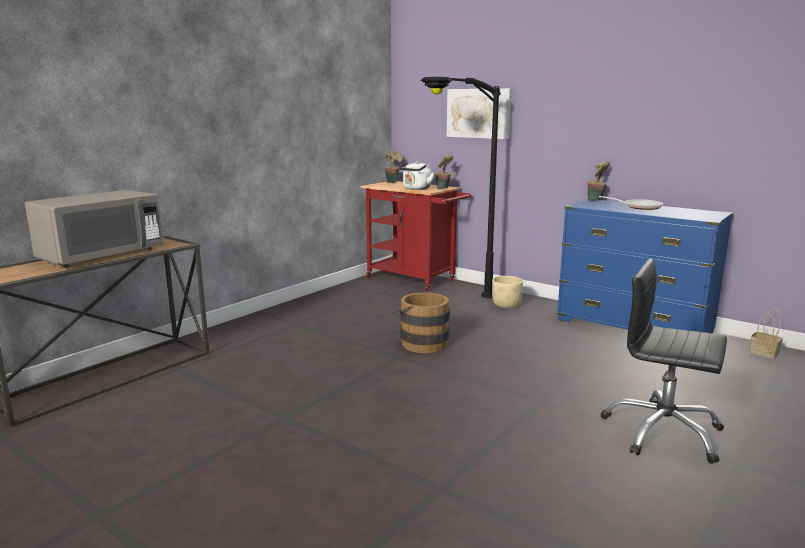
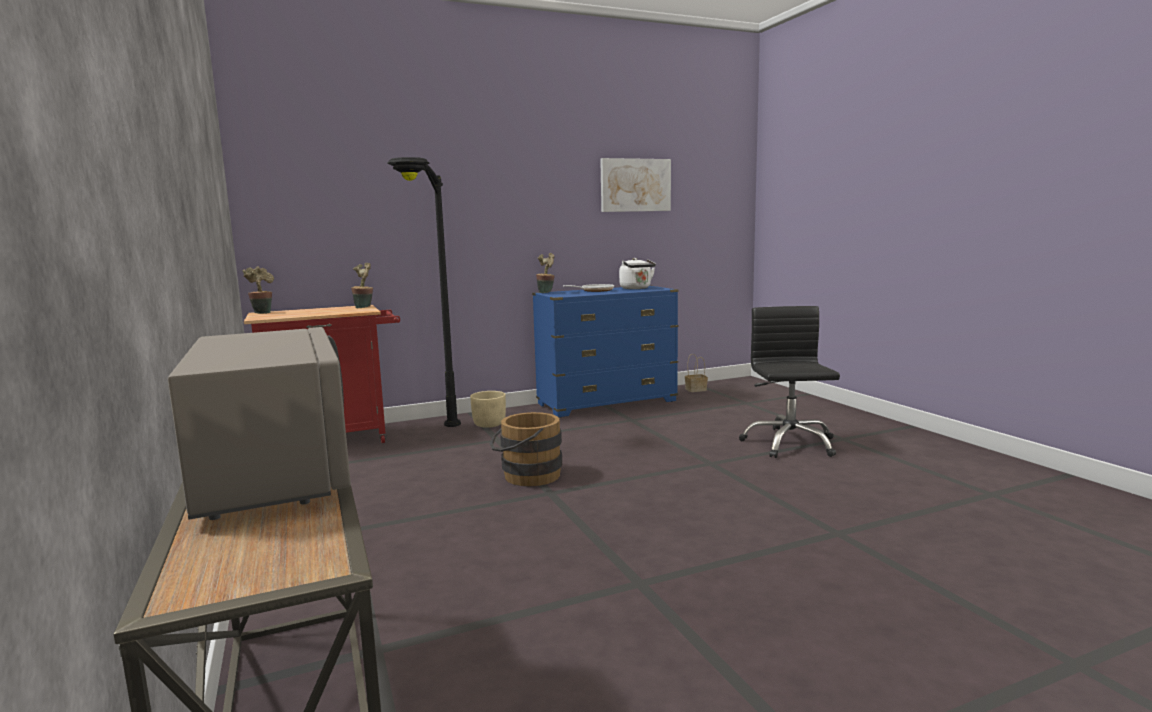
camera: 60 degrees left, 5 degrees down
white kettle [398,161,434,190] -> white kettle moved to [619,258,656,289]
picture [447,88,512,139] -> picture moved to [600,158,671,212]
black office chair [601,259,727,464] -> black office chair turned 120 degrees clockwise [739,306,840,458]

